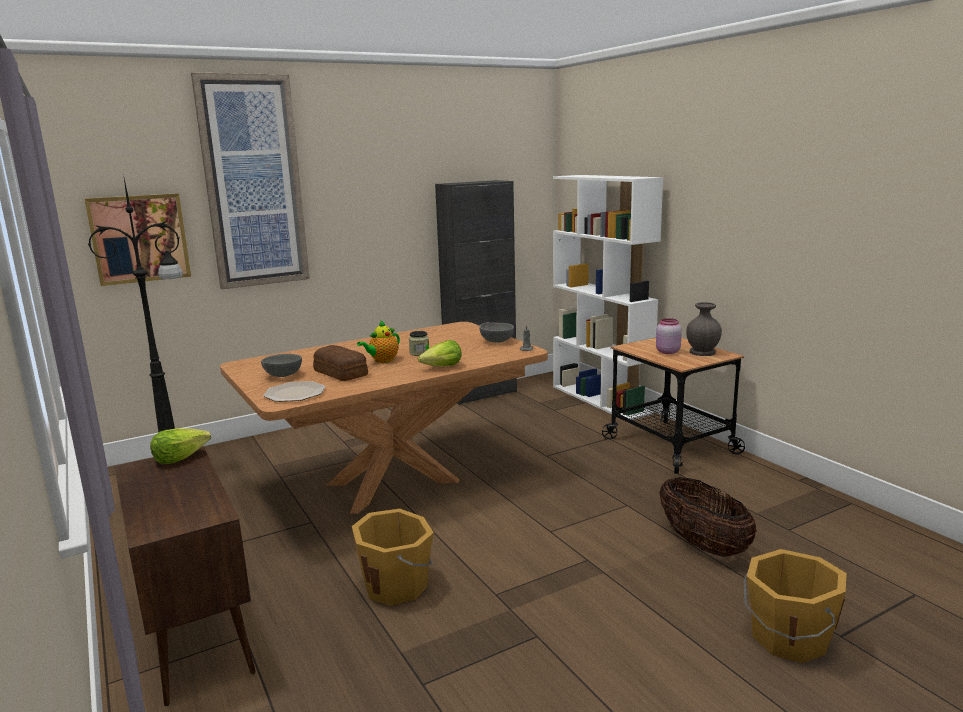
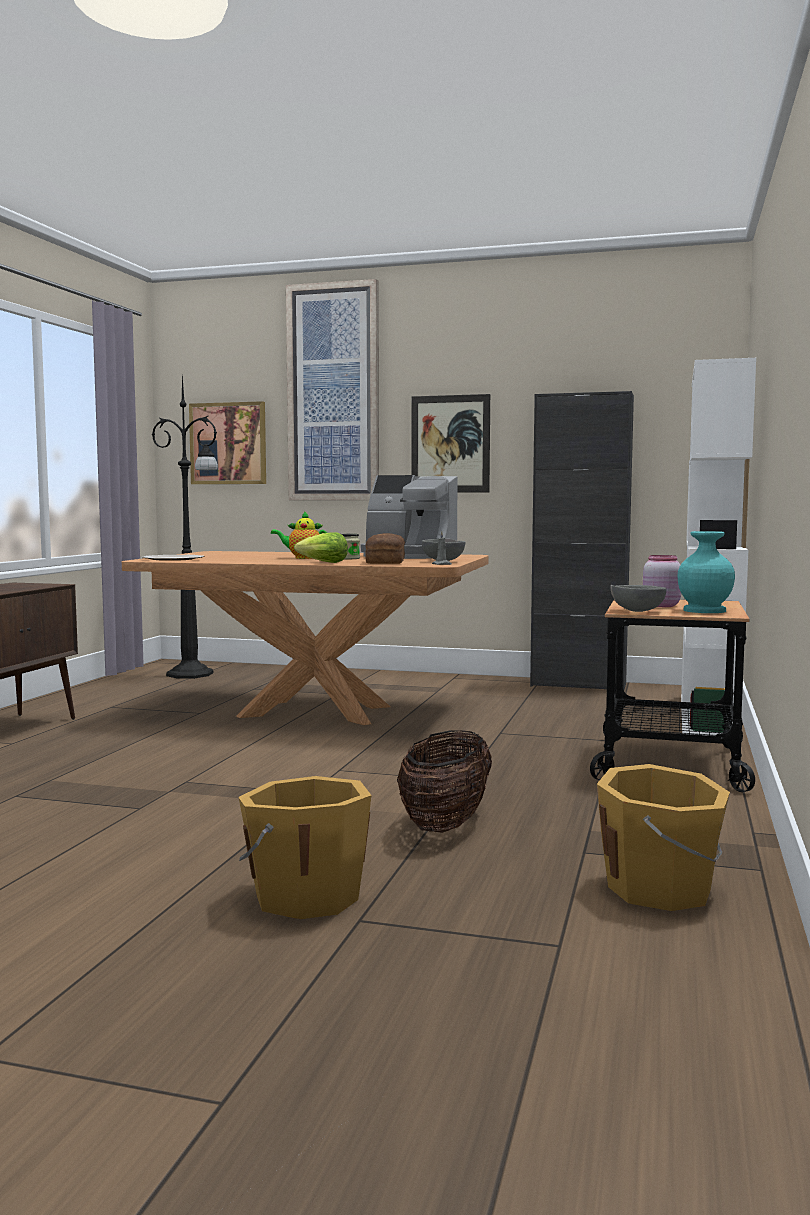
camera: 45 degrees right, 10 degrees down
lettuce [150,428,211,464] -> none
grey bowl [261,354,302,377] -> grey bowl moved to [611,585,666,612]
bread [313,345,368,381] -> bread moved to [365,533,405,564]
orange bucket [352,509,434,606] -> orange bucket moved to [597,764,730,911]
grey vase [686,302,722,356] -> turquoise vase [677,531,735,613]
none -> coffee machine [361,475,457,559]
none -> picture [411,394,490,493]

